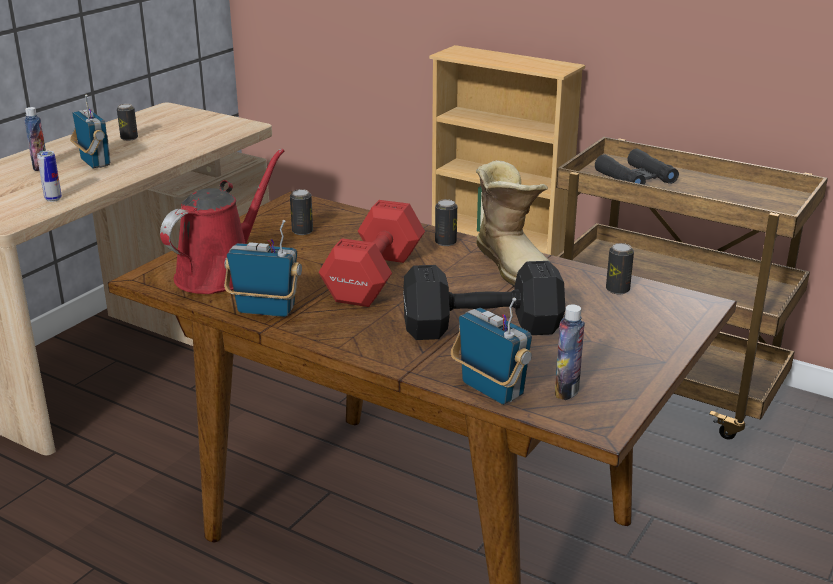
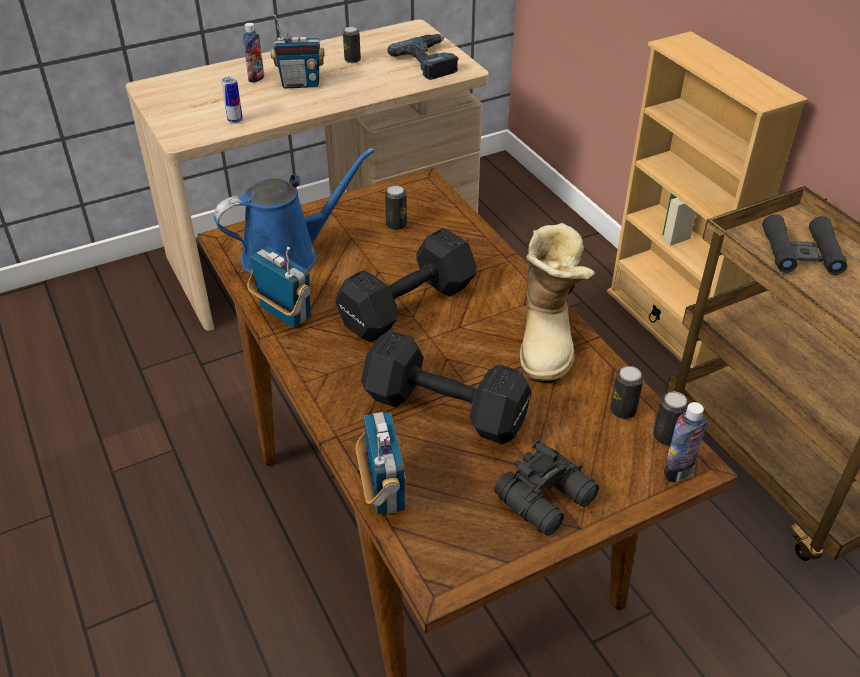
camera: 30 degrees right, 15 degrees up
radio [70,95,111,168] -> radio turned 90 degrees clockwise [271,15,325,88]
red watering can [160,148,284,294] -> blue watering can [214,148,374,274]
red dumbbell [319,200,425,307] -> black dumbbell [336,228,477,342]
can [435,199,457,246] -> can moved to [653,392,689,445]
bottle [555,304,585,400] -> bottle moved to [662,402,707,482]
none -> power drill [387,34,459,80]
none -> black binoculars [494,440,599,536]

